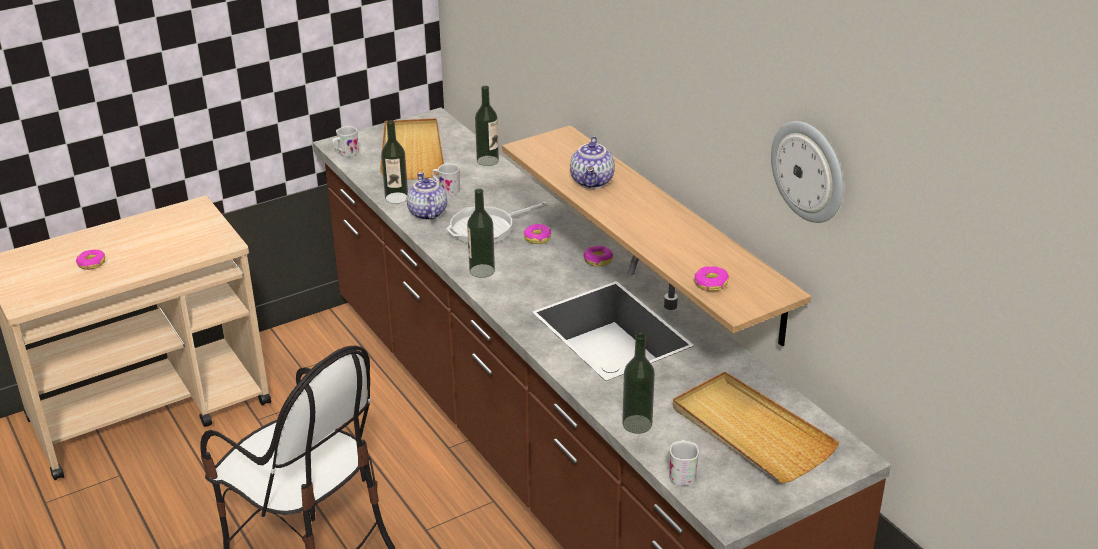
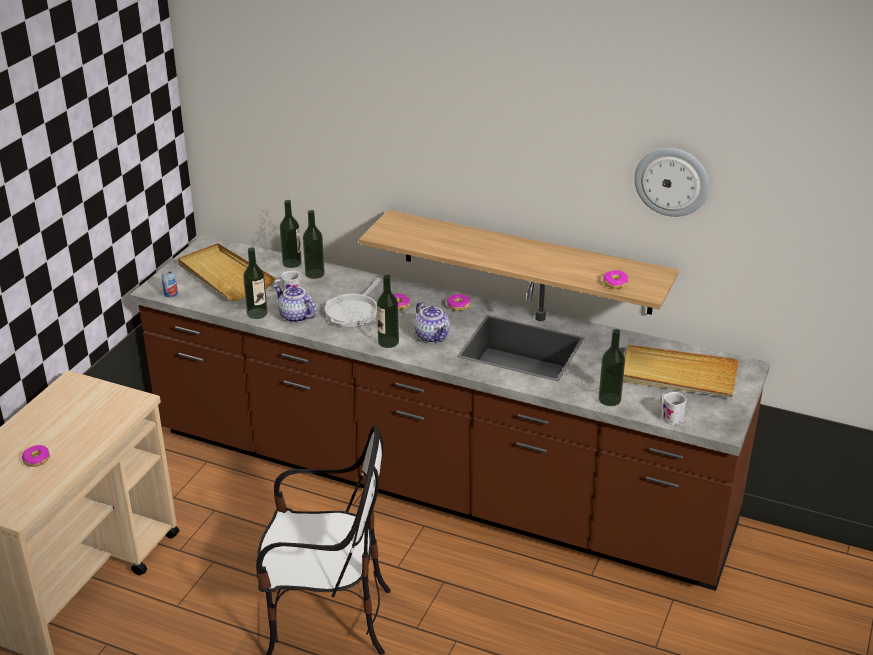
camera: 35 degrees left, 0 degrees up
white mug [332,126,359,157] -> can [161,269,178,298]
teapot [570,136,615,189] -> teapot moved to [414,302,450,343]
none -> bottle [303,210,325,279]

